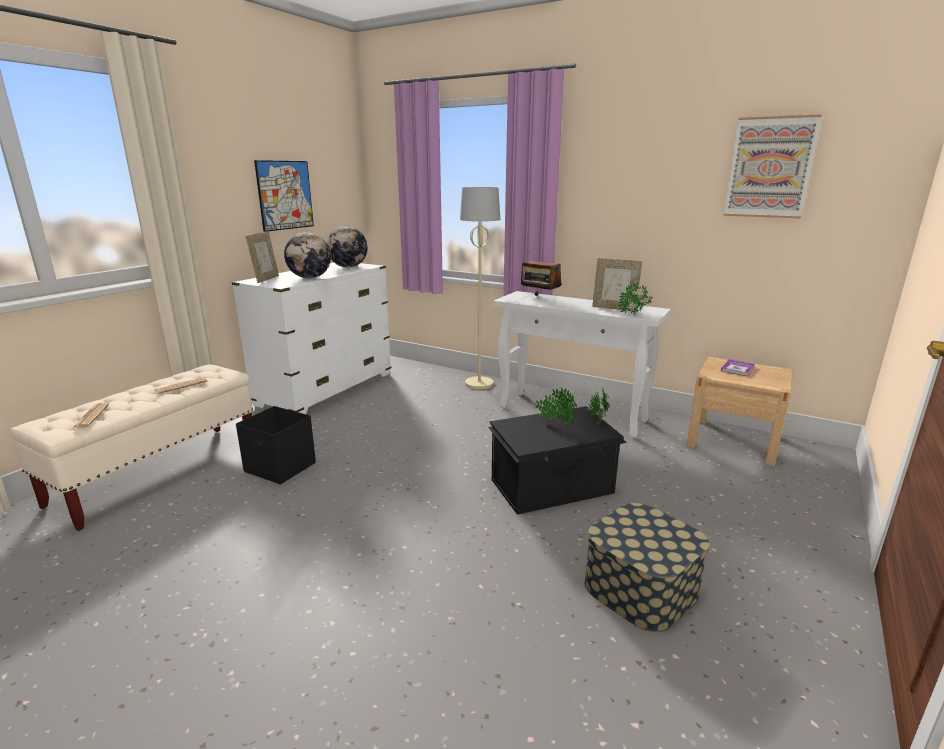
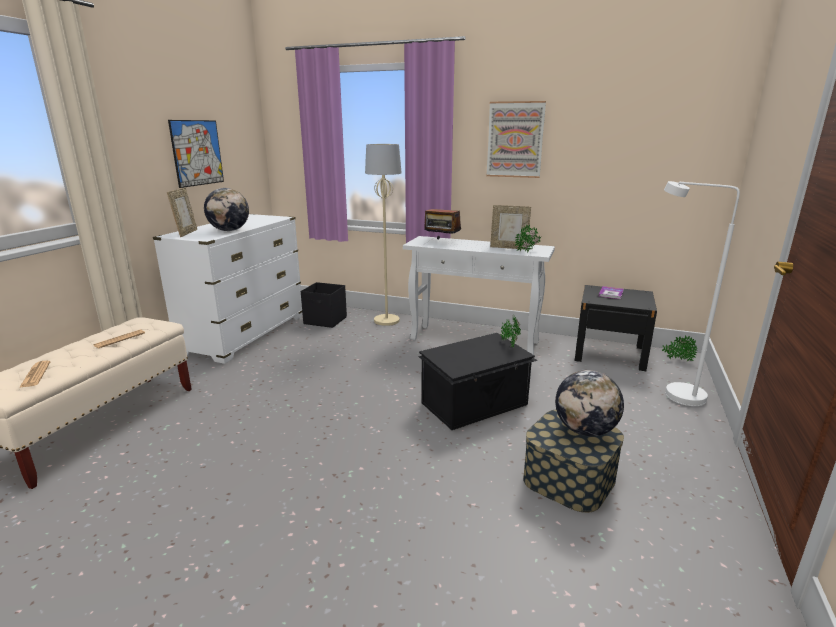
camera: 10 degrees left, 0 degrees up
black storage box [236,406,316,484] -> black storage box moved to [301,282,347,328]
globe [326,226,368,268] -> globe moved to [555,370,624,436]
potted plant [535,387,577,425] -> potted plant moved to [662,335,698,361]
beige nightstand [686,357,793,466] -> black nightstand [575,285,657,371]
picture [723,114,822,219] -> picture moved to [486,101,546,178]
none -> white floor lamp [664,181,740,406]

